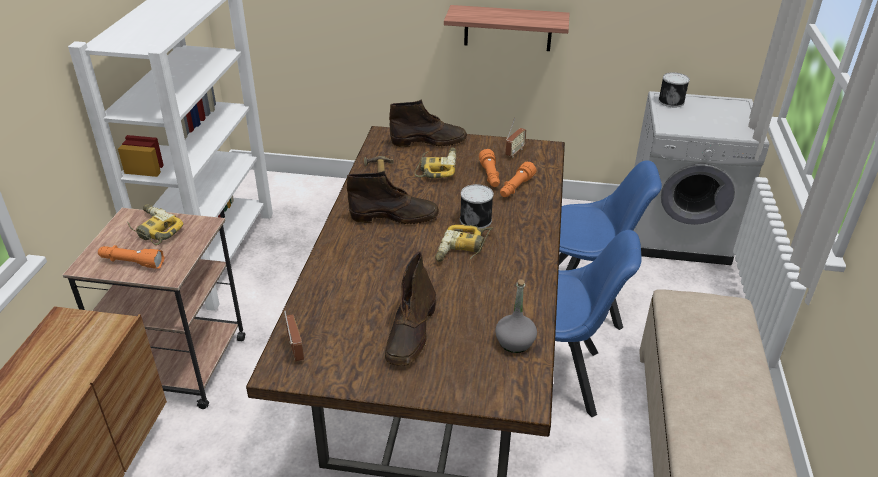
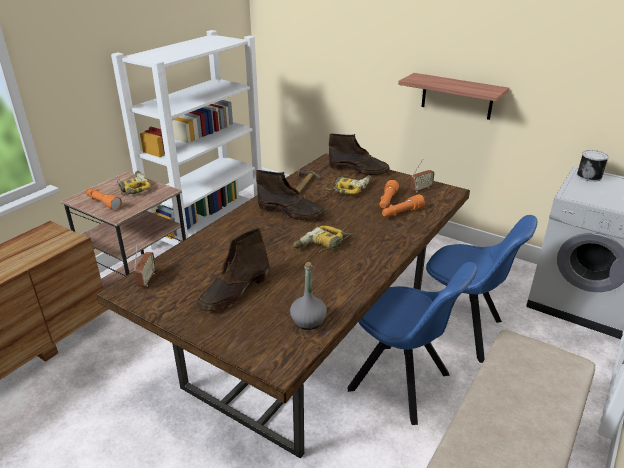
camera: 25 degrees right, 5 degrees down
can [460,184,493,229] -> none

